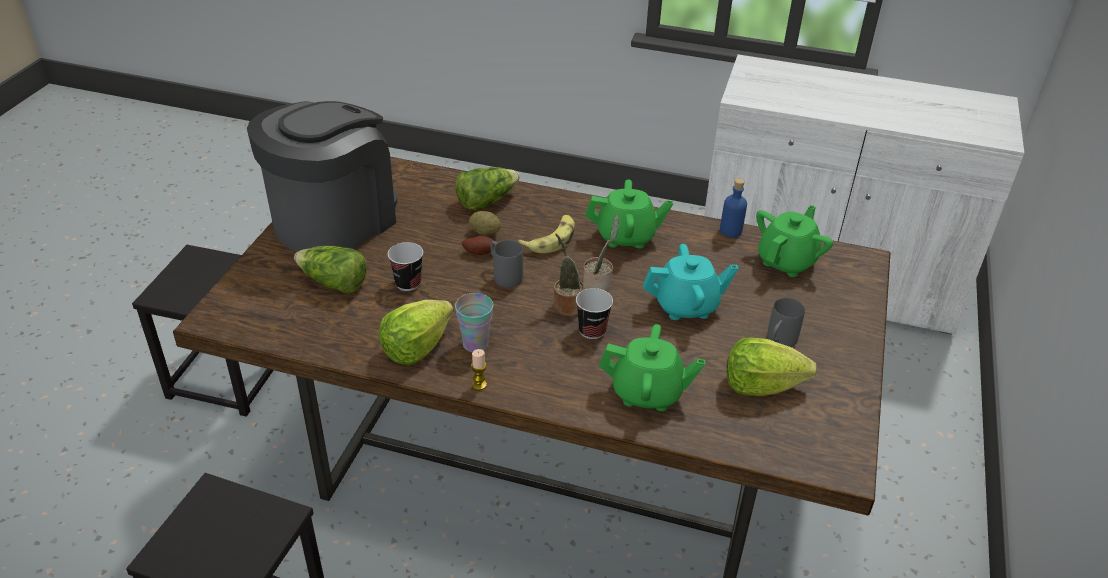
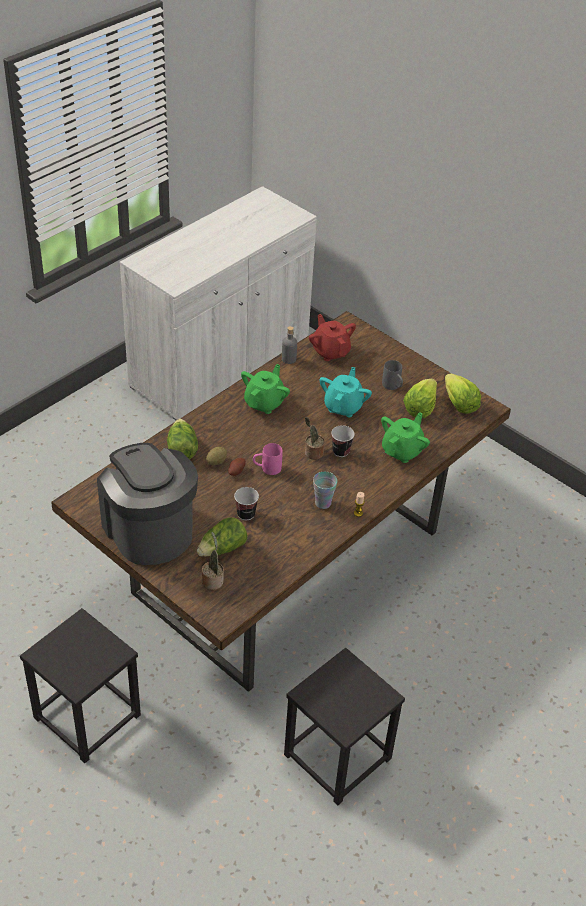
camera: 65 degrees left, 5 degrees up
lettuce [379,300,454,366] -> lettuce moved to [445,374,481,414]
grey mug [490,240,523,288] -> pink mug [253,443,282,475]
banana [518,215,575,253] -> none
potted plant [583,215,619,292] -> potted plant moved to [202,532,224,590]
blue bottle [720,178,747,238] -> grey bottle [282,326,297,364]
green teapot [756,205,833,277] -> red teapot [309,314,356,361]

